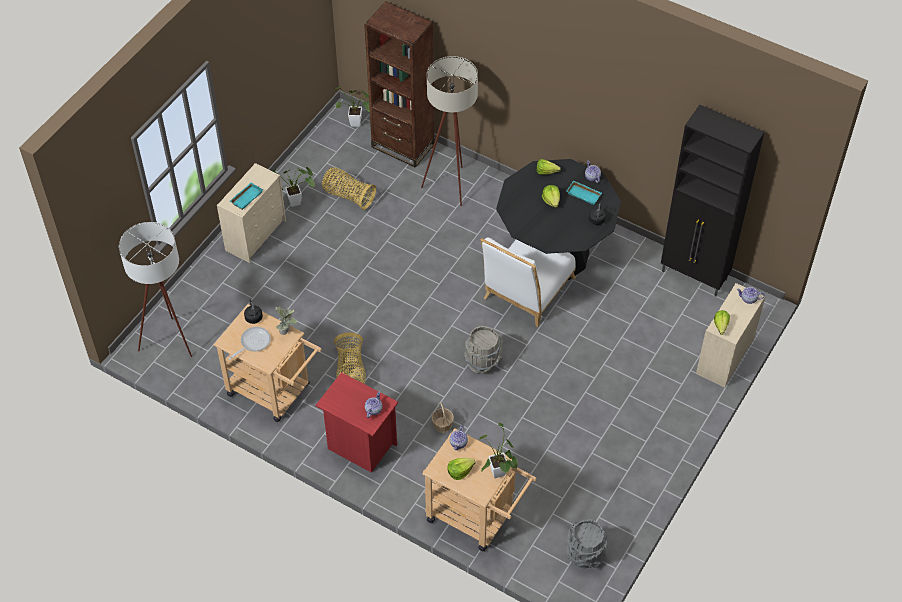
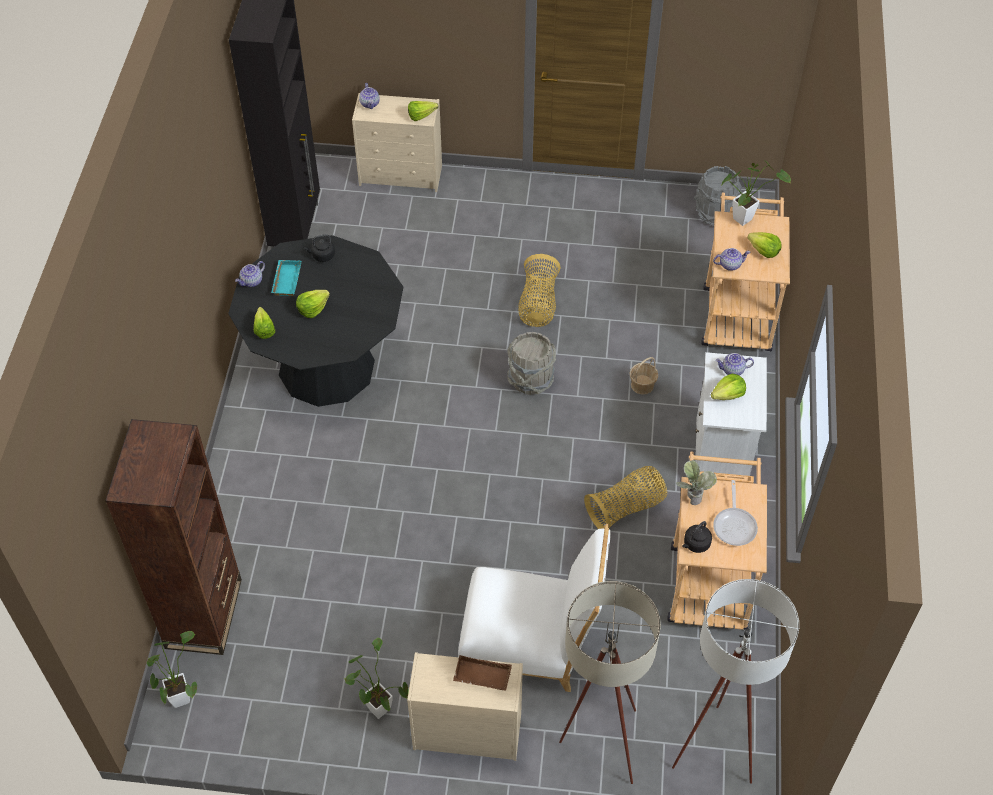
camera: 115 degrees left, 0 degrees up
frying pan [228,327,271,360] -> frying pan turned 105 degrees counterclockwise [713,480,758,546]
turquoise tray [230,183,263,210] -> brown tray [453,655,512,690]
red nightstand [316,372,398,473] -> white nightstand [695,352,767,476]
basket [322,167,376,210] -> basket moved to [519,254,561,327]
beige floor lamp [421,56,478,206] -> beige floor lamp moved to [559,581,661,784]
white chair [480,237,576,327] -> white chair moved to [458,524,611,692]
none -> lettuce [711,374,746,400]

